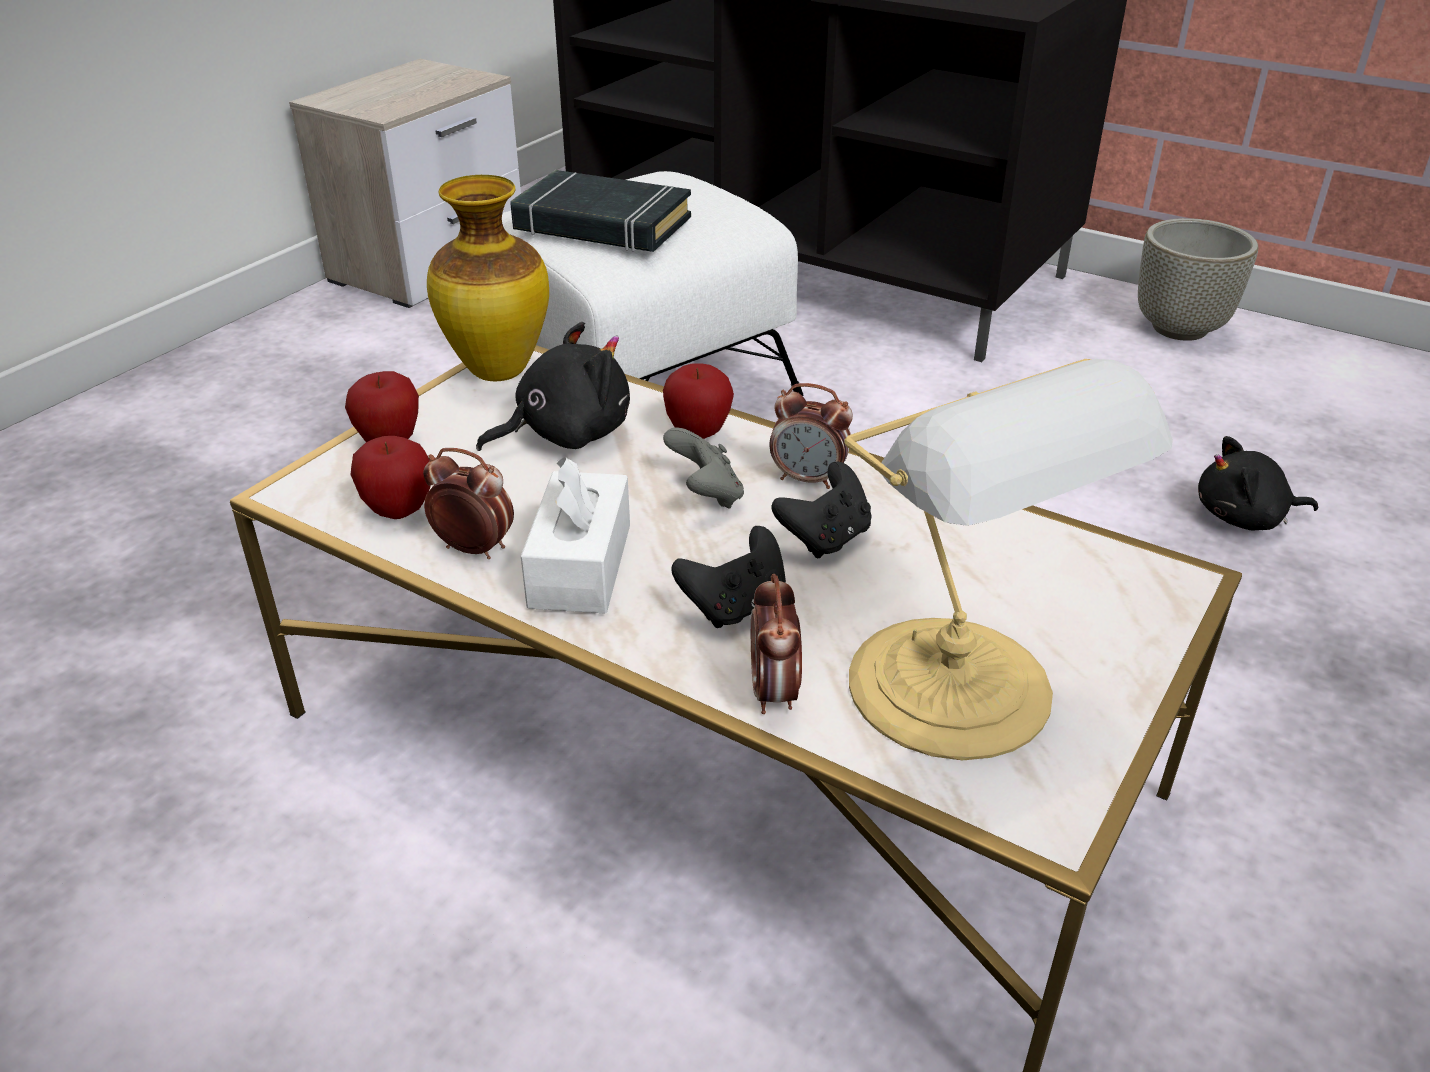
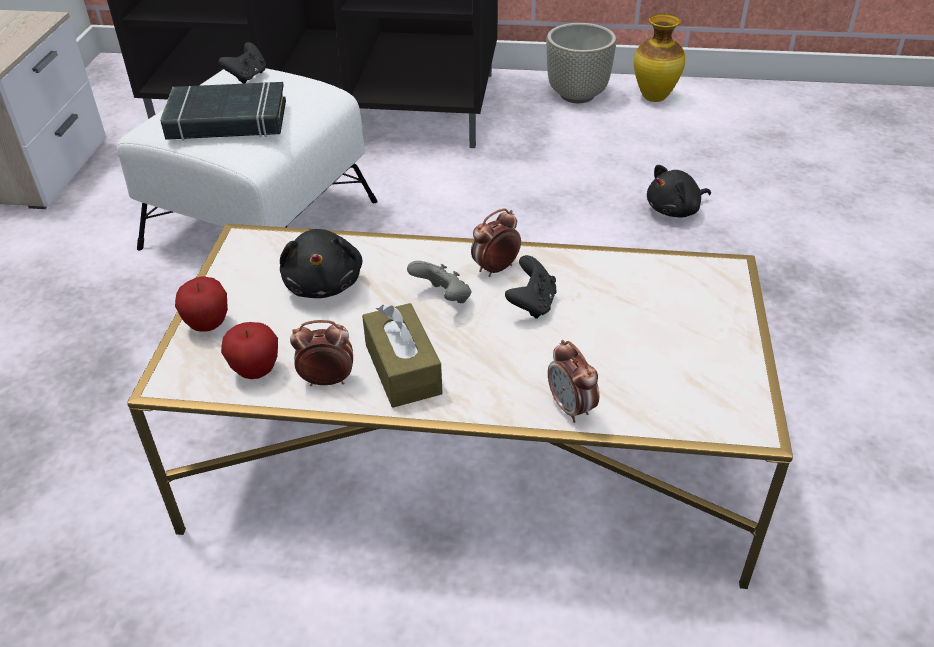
camera: 25 degrees left, 5 degrees up
vase [427,175,549,381] -> vase moved to [634,14,685,102]
black plush toy [476,322,630,451] -> black plush toy turned 135 degrees clockwise [280,229,362,298]
white tissue box [521,457,630,614] -> brown tissue box [362,303,442,408]
apple [663,363,734,439] -> none
black game controller [672,526,786,628] -> black game controller moved to [218,42,266,84]
alarm clock [769,383,853,489] -> alarm clock turned 150 degrees clockwise [471,208,521,277]
table lamp [844,359,1173,761] -> none

